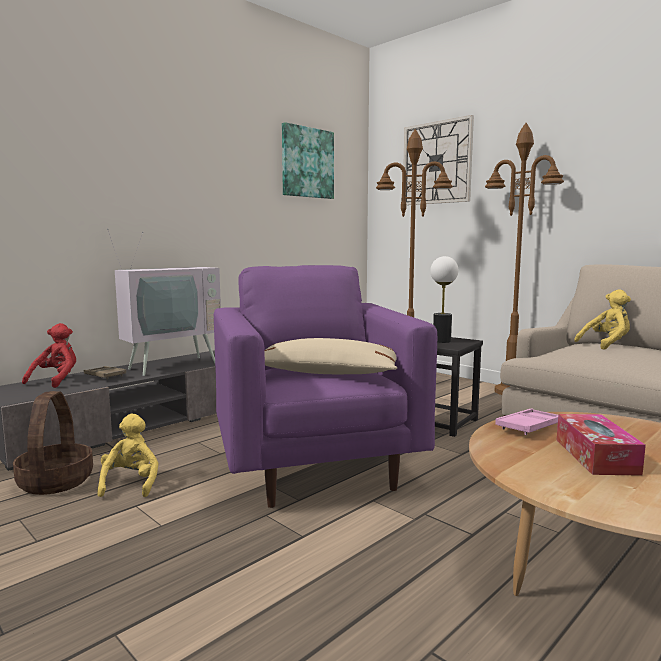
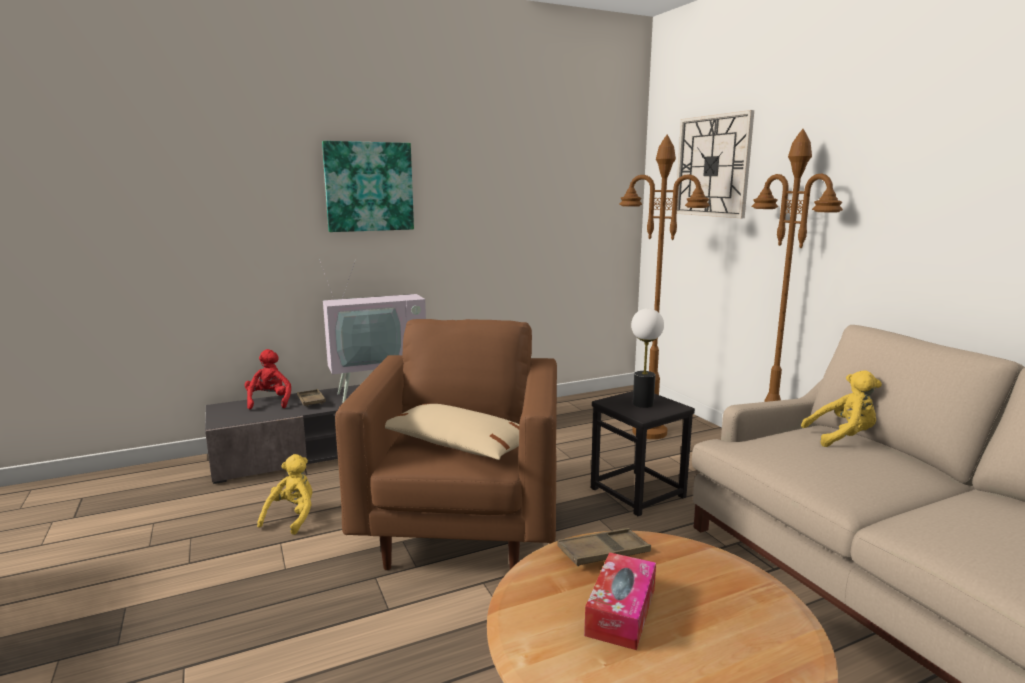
camera: 20 degrees right, 5 degrees up
basket [13,391,93,495] -> none
red plush toy [22,323,76,388] -> red plush toy turned 45 degrees counterclockwise [244,349,291,409]
purple armchair [214,265,437,508] -> brown armchair [335,319,557,570]
picture [282,122,334,199] -> picture moved to [322,141,414,232]
pink tray [495,408,558,435] -> brown tray [557,528,651,566]

